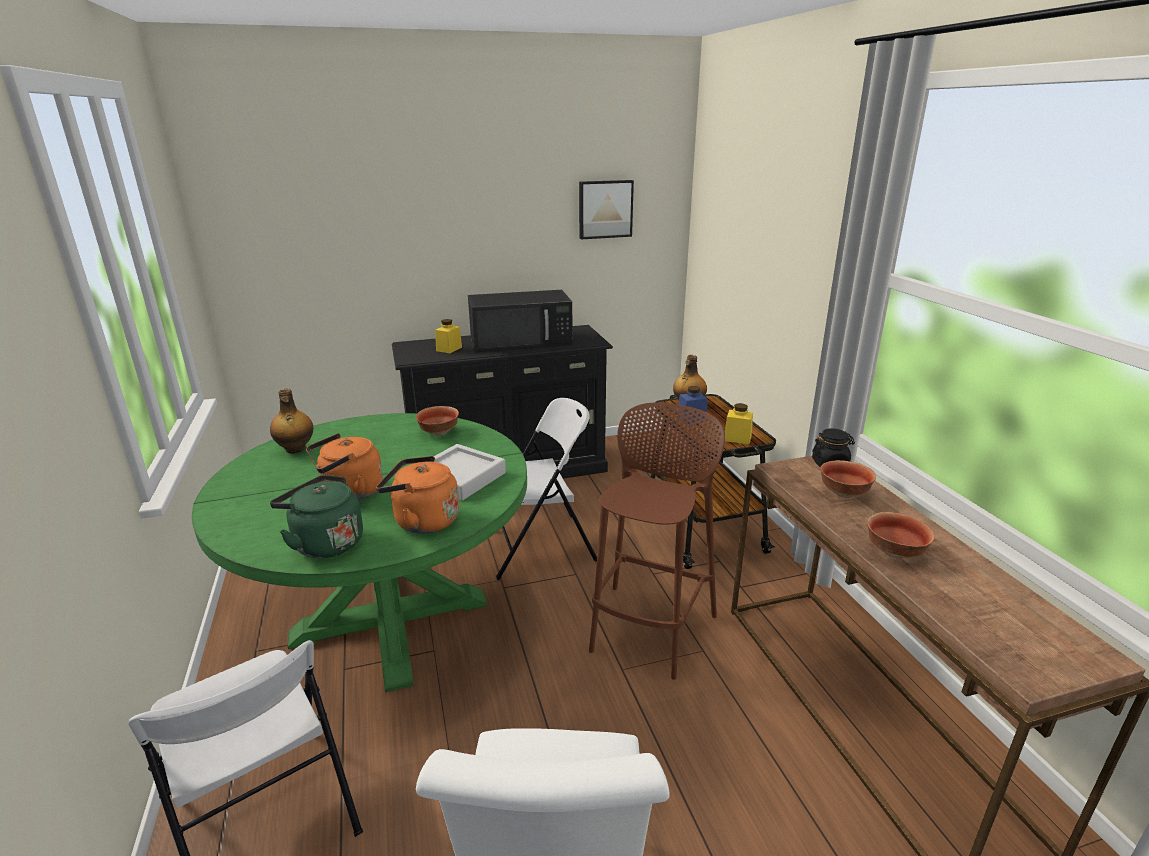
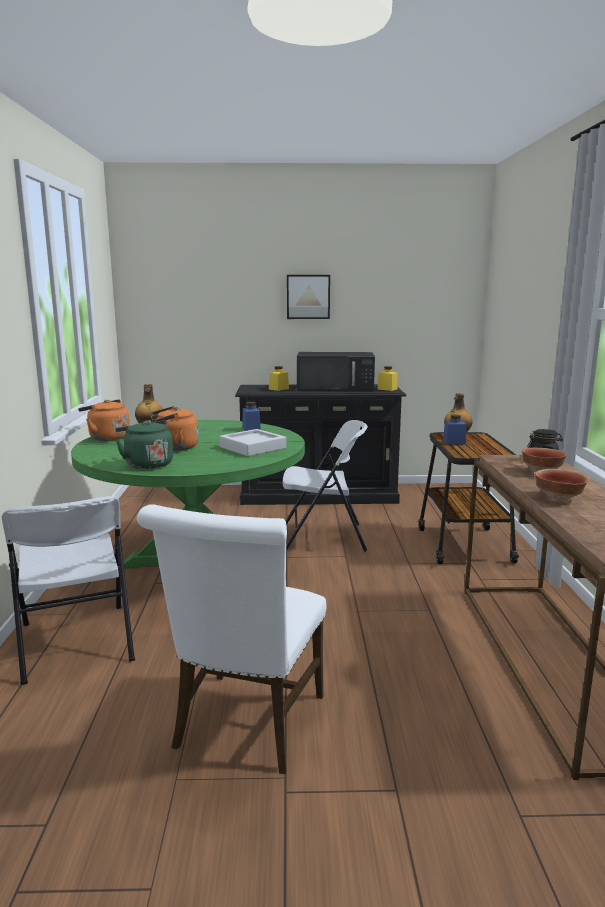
camera: 15 degrees right, 10 degrees down
orange kettle [376,456,459,534] -> orange kettle moved to [78,399,130,441]
bowl [416,406,459,436] -> blue jar [243,402,261,431]
picture [579,180,634,239] -> picture moved to [287,275,330,319]
brown stool [589,403,725,680] -> none
yellow jar [725,403,753,444] -> yellow jar moved to [377,366,398,391]

